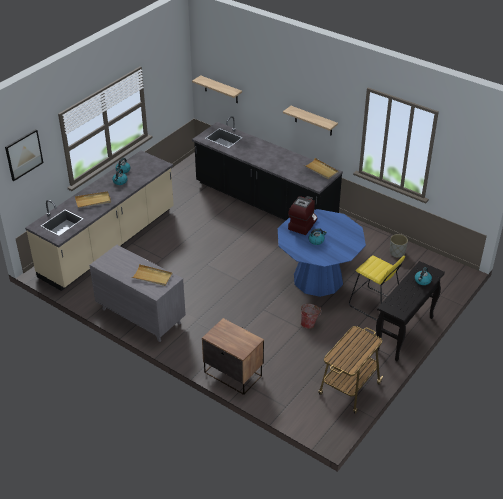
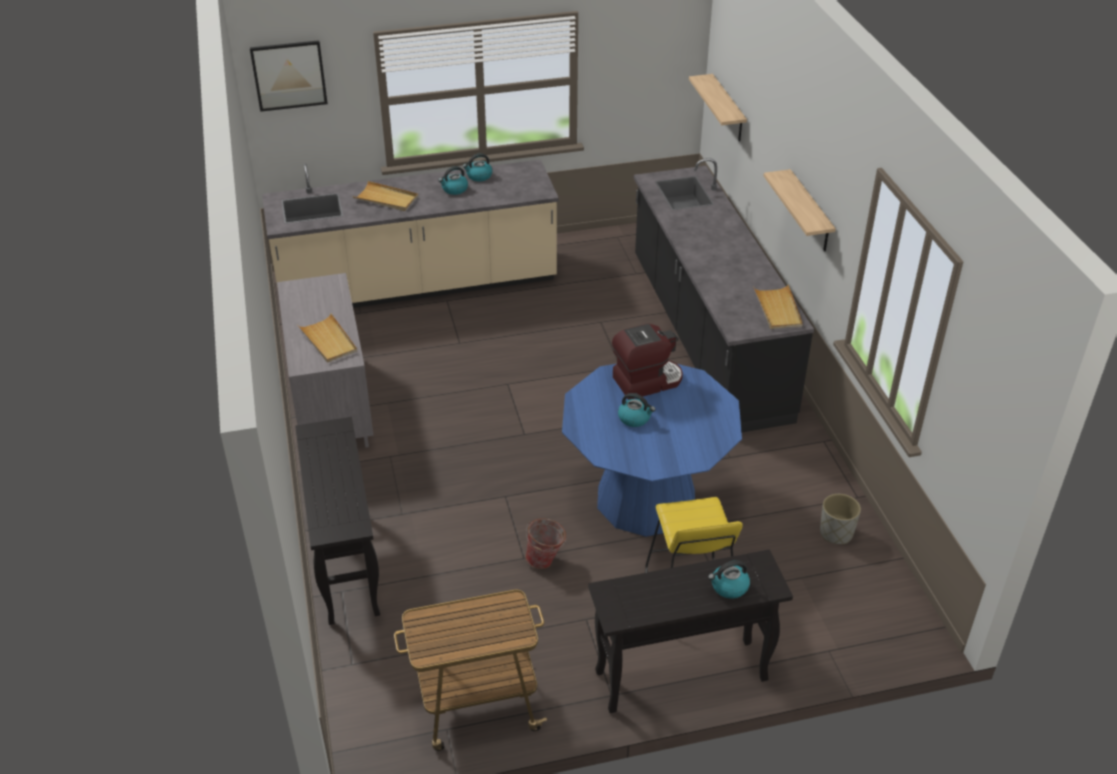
camera: 40 degrees right, 0 degrees up
nightstand [202,318,264,395] -> black console table [295,417,380,625]

